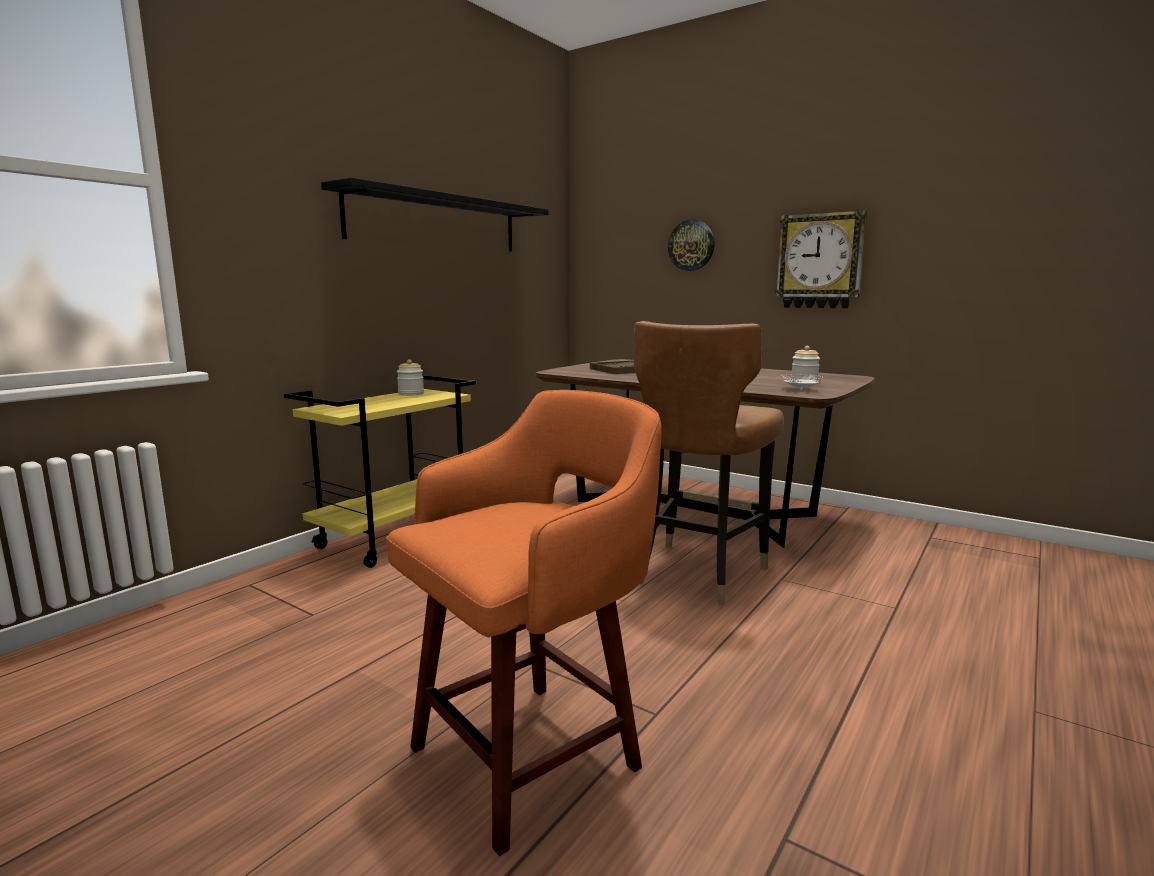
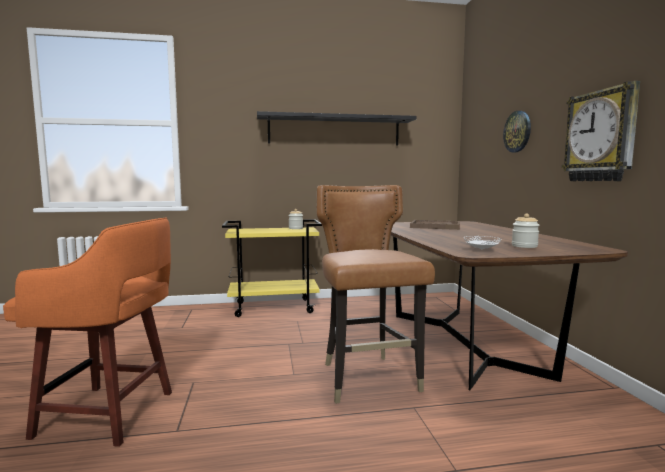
camera: 45 degrees right, 5 degrees down
brown chair [634,321,784,605] -> brown chair turned 90 degrees clockwise [316,185,435,404]

